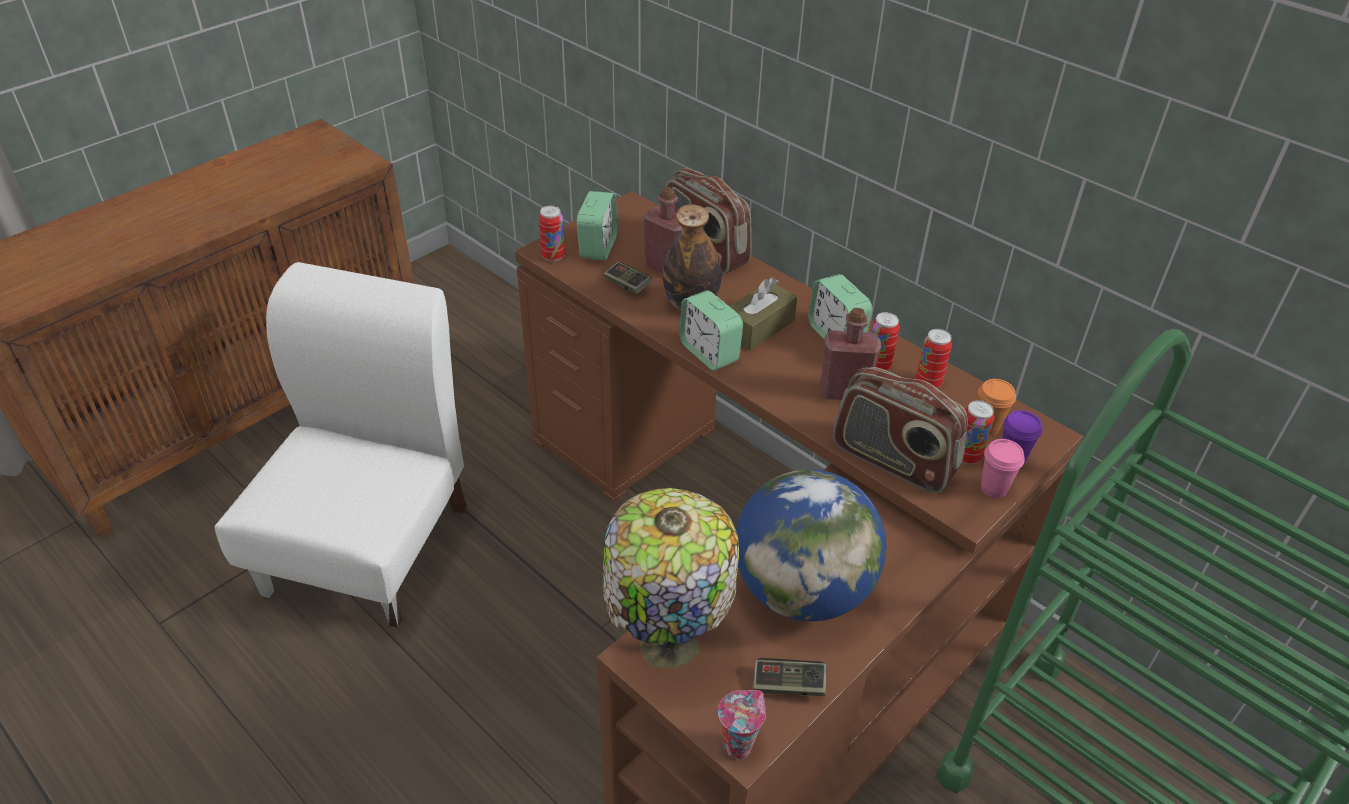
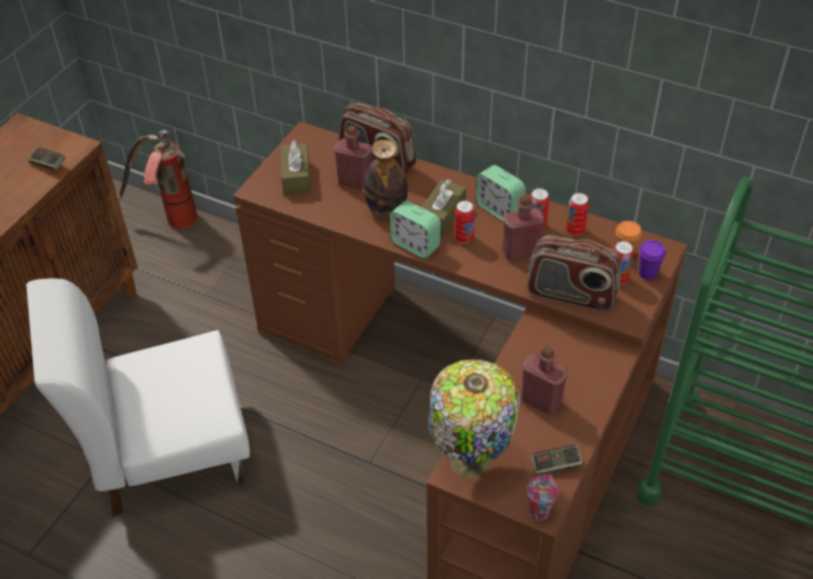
camera: 15 degrees left, 5 degrees up
white chair [215,262,467,627] -> white chair turned 105 degrees counterclockwise [26,278,250,516]
can [539,206,565,262] -> can moved to [454,200,475,243]
alarm clock [577,191,618,260] -> brown tissue box [280,140,311,195]
game controller [603,262,652,294] -> game controller moved to [28,148,66,170]
globe [736,469,886,621] -> red bottle [521,346,568,415]
pink cup [981,439,1025,498] -> none
none -> fire extinguisher [117,130,197,229]

